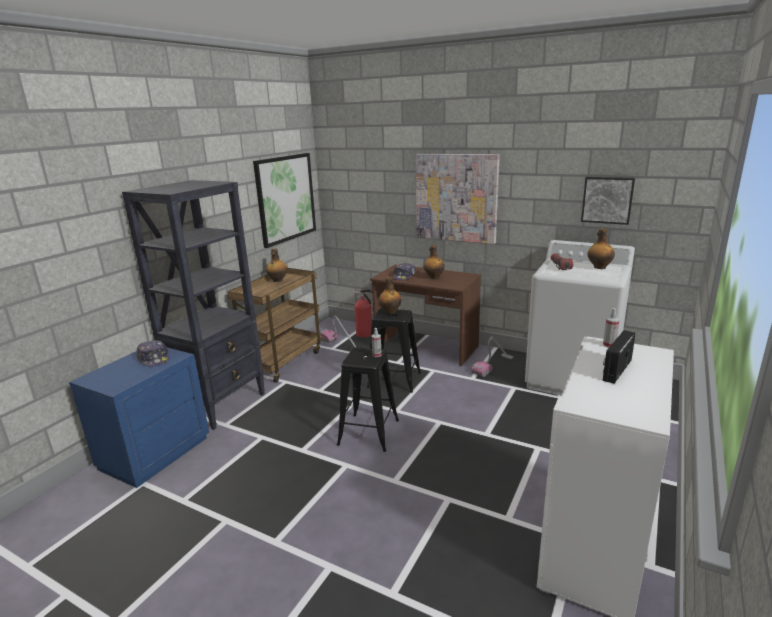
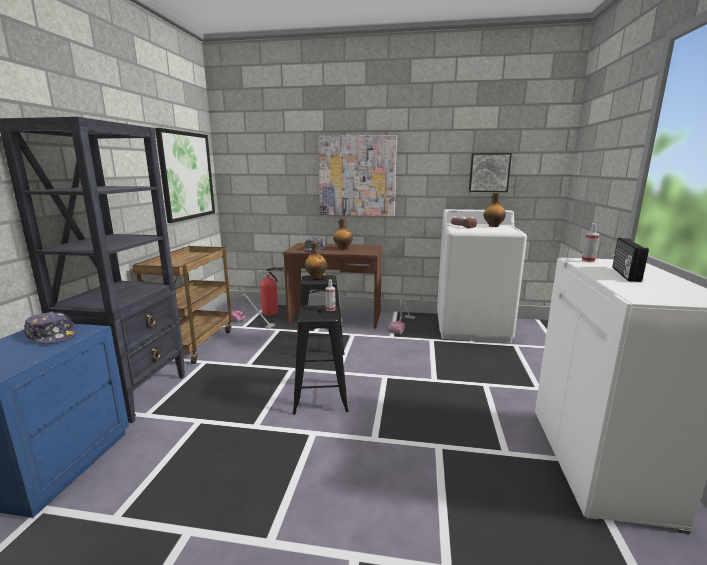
camera: 20 degrees left, 5 degrees down
bottle [266,249,287,282] -> none

